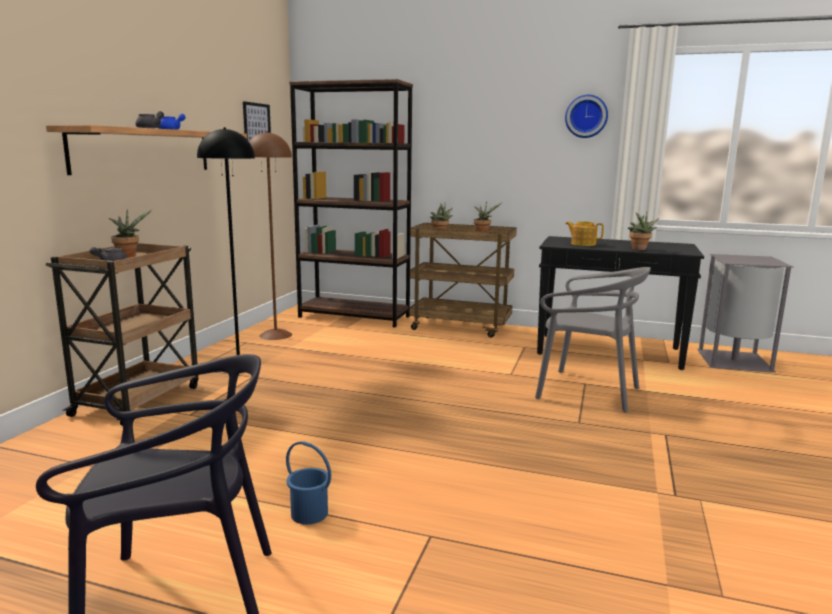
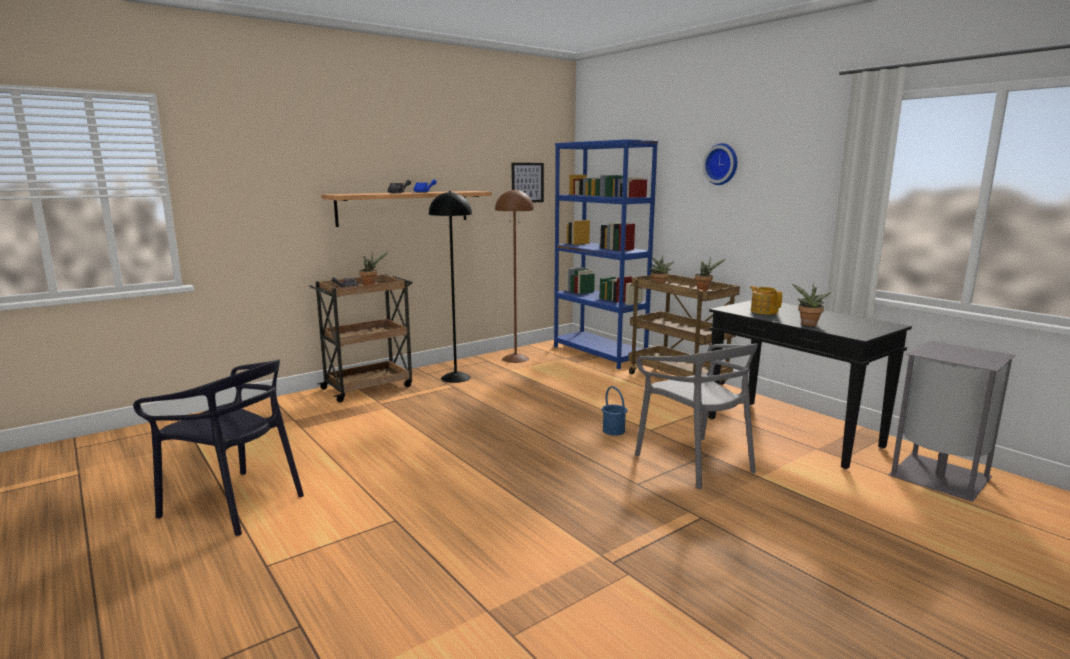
camera: 35 degrees right, 0 degrees up
blue bucket [286,442,331,525] -> blue bucket moved to [602,386,628,436]
brown bookcase [289,79,413,328] -> blue bookcase [554,139,658,369]
wall clock [565,95,608,138] -> wall clock moved to [703,143,737,185]

